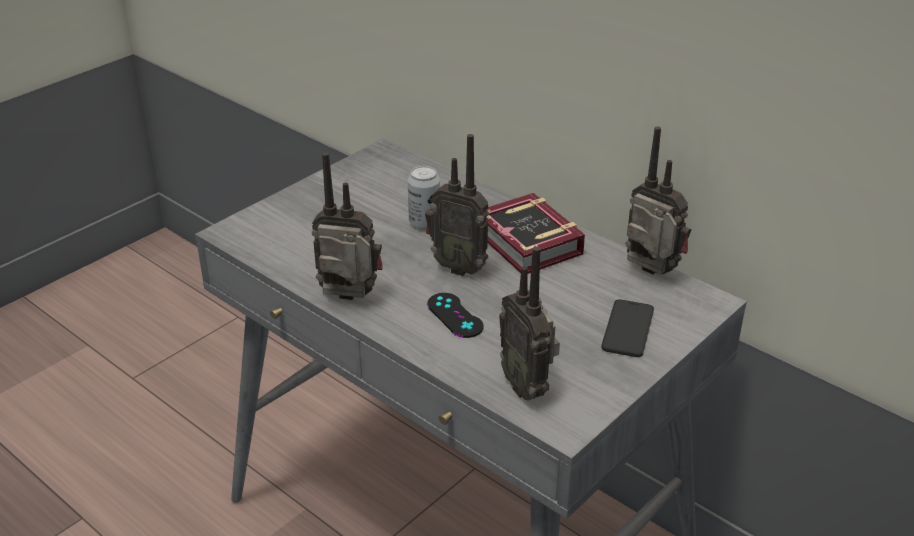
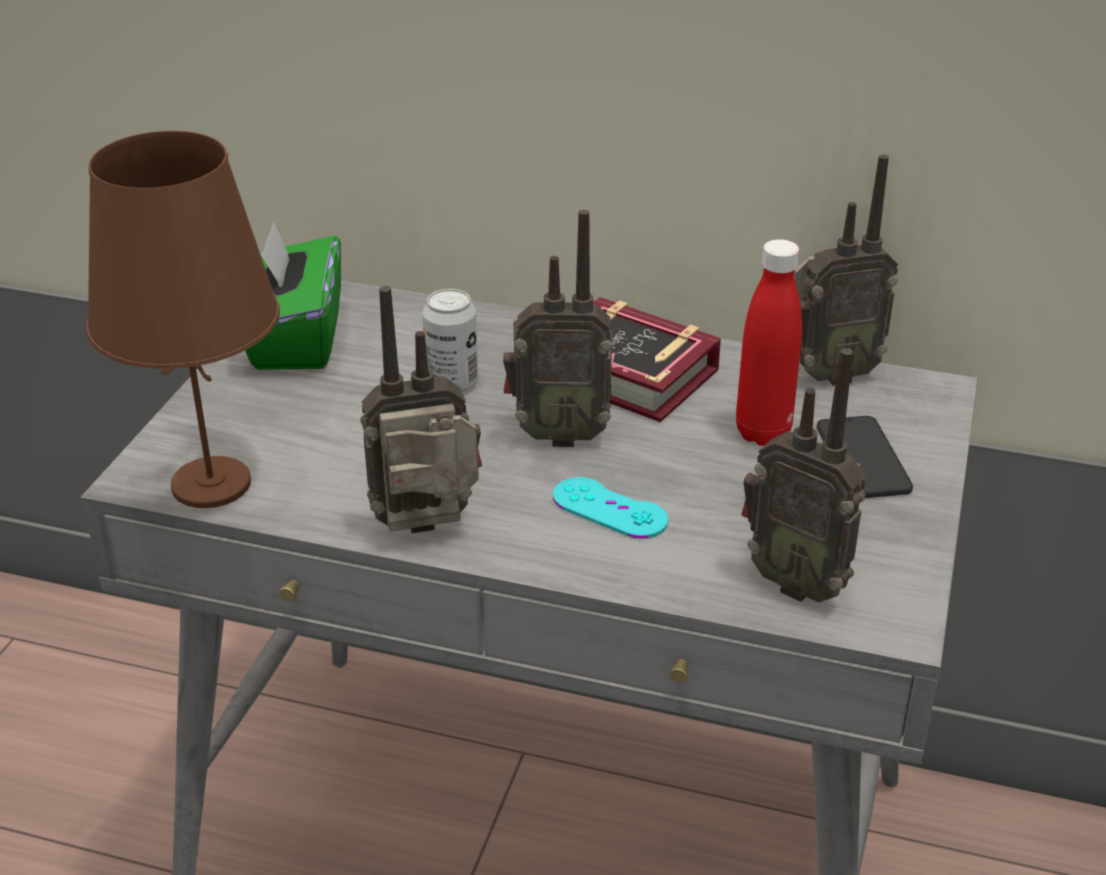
camera: 25 degrees left, 0 degrees up
black game controller [427,293,484,338] -> turquoise game controller [553,477,668,539]
radio [625,127,691,275] -> radio turned 150 degrees clockwise [794,155,898,386]
none -> brown table lamp [86,131,280,508]
none -> green tissue box [245,223,341,370]
none -> red bottle [736,239,802,446]

